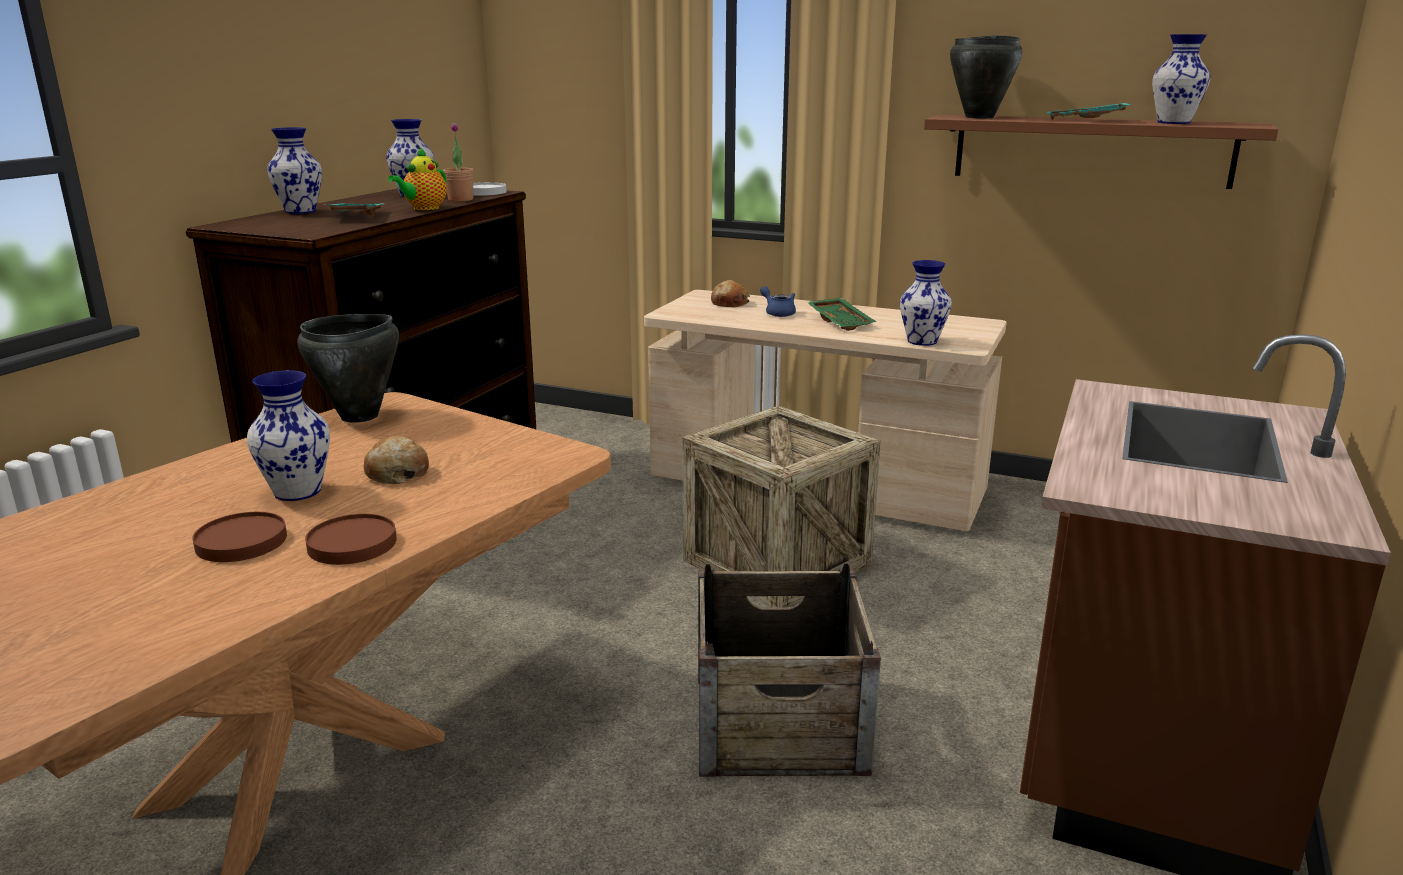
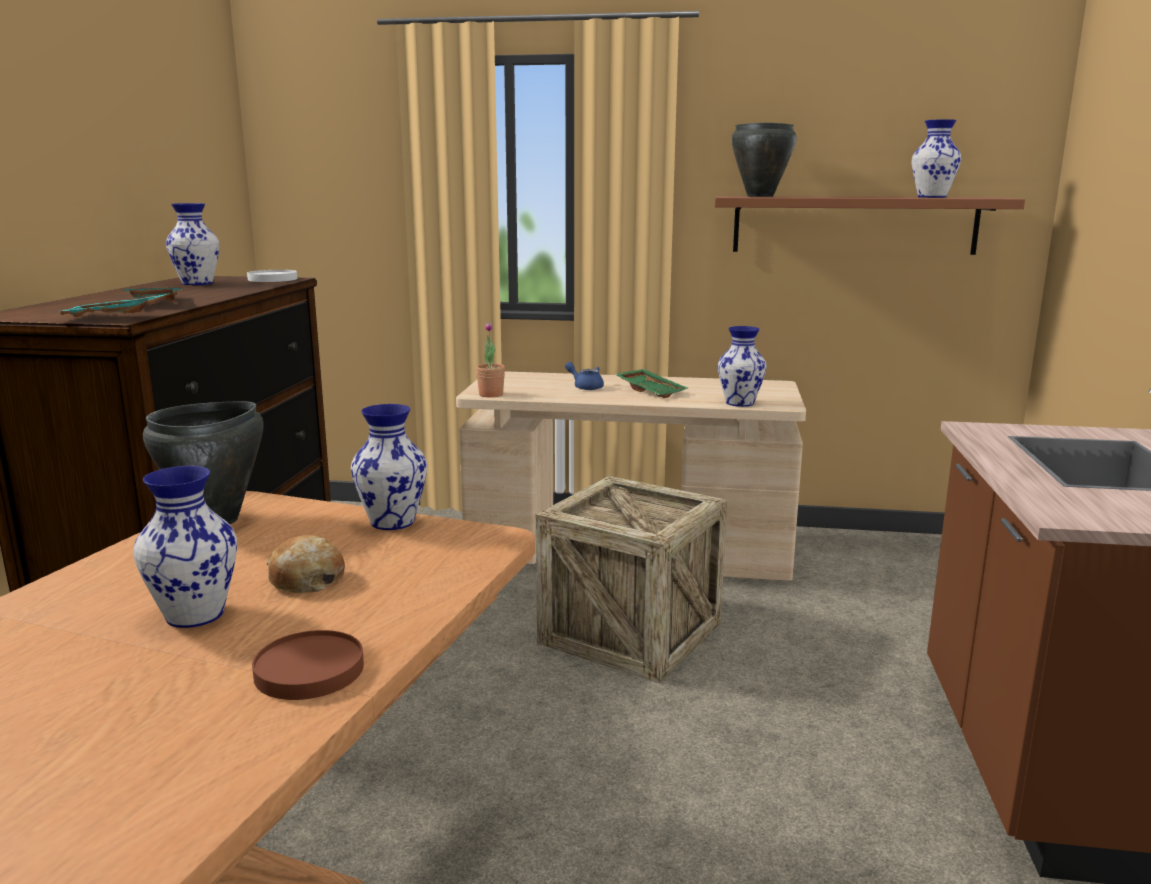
camera: 15 degrees left, 5 degrees down
brown plate [192,512,287,562] -> none
vase [267,127,322,214] -> vase moved to [351,404,427,530]
teapot [388,147,447,210] -> none
potted plant [443,122,474,201] -> potted plant moved to [476,322,505,397]
crate [698,563,881,777] -> none
bread [711,280,750,307] -> none
turquoise tray [1047,103,1131,120] -> turquoise tray moved to [56,293,172,317]

